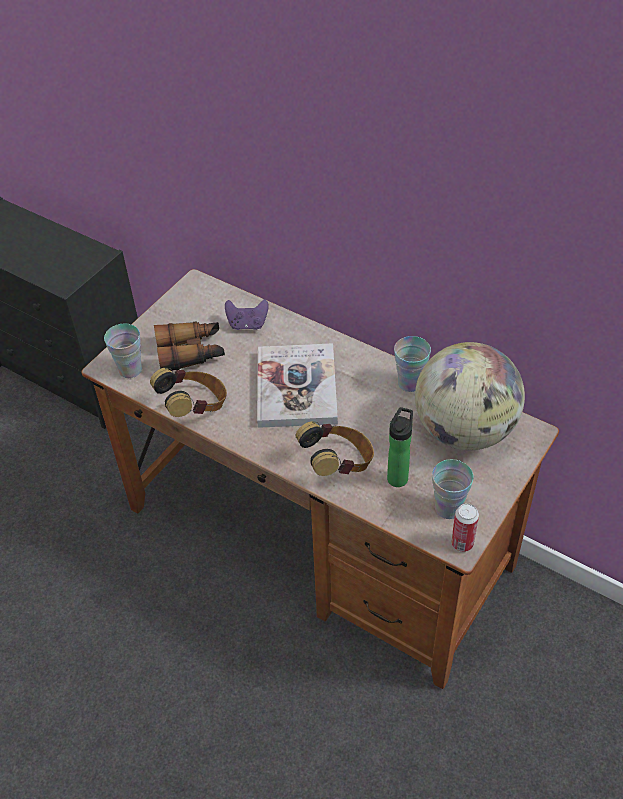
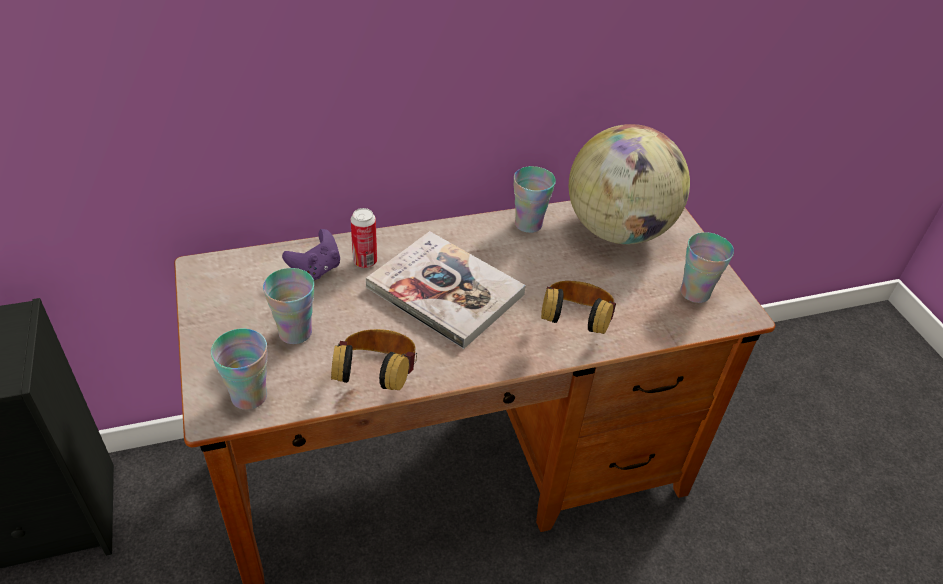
camera: 55 degrees left, 5 degrees down
binoculars [154,321,225,371] -> cup [263,268,314,344]
bottle [387,407,413,487] -> none
can [451,503,479,552] -> can moved to [350,208,377,268]

